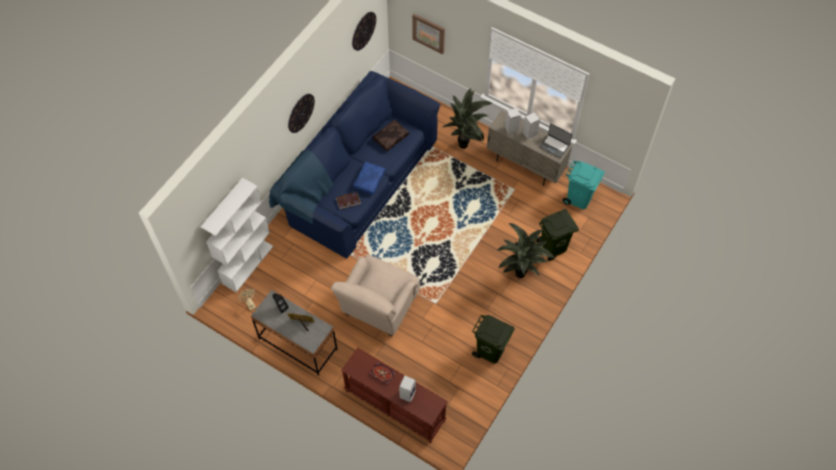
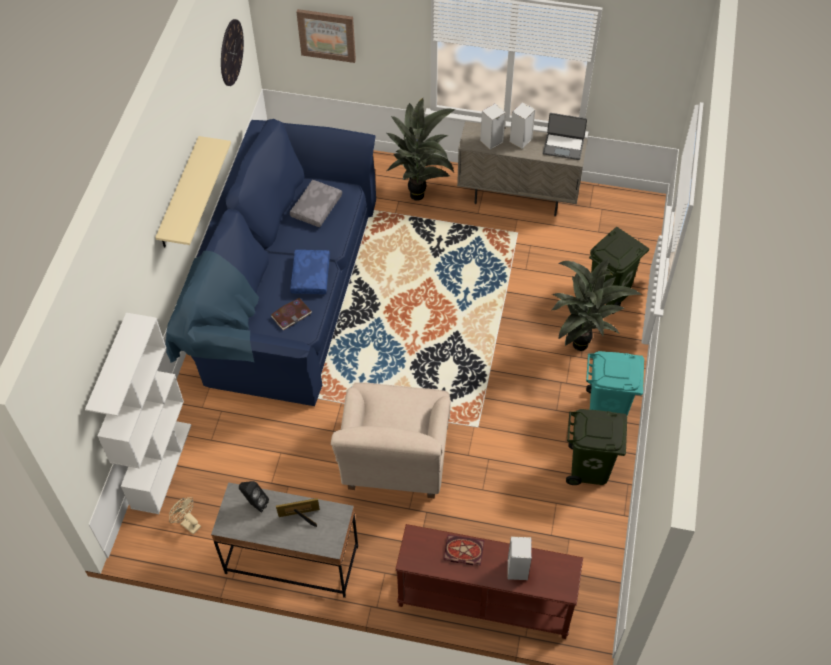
camera: 20 degrees left, 5 degrees down
wall clock [288,94,315,133] -> beige shelf [155,136,231,248]
brown pillow [372,120,409,151] -> grey pillow [290,180,342,227]
turquoise trash can [562,161,605,209] -> turquoise trash can moved to [586,351,644,416]

